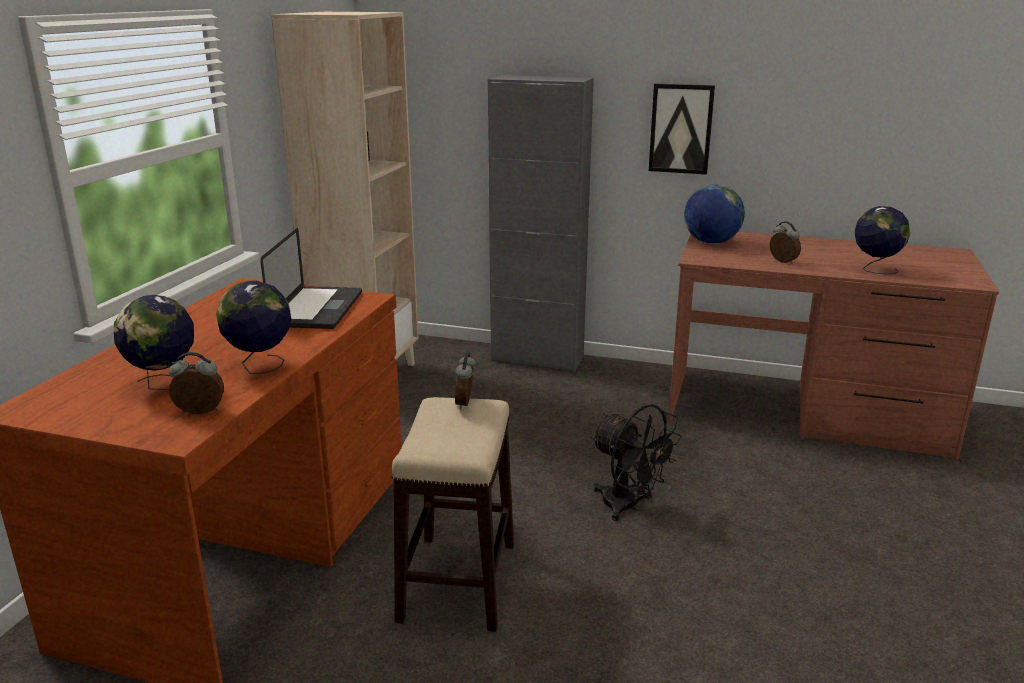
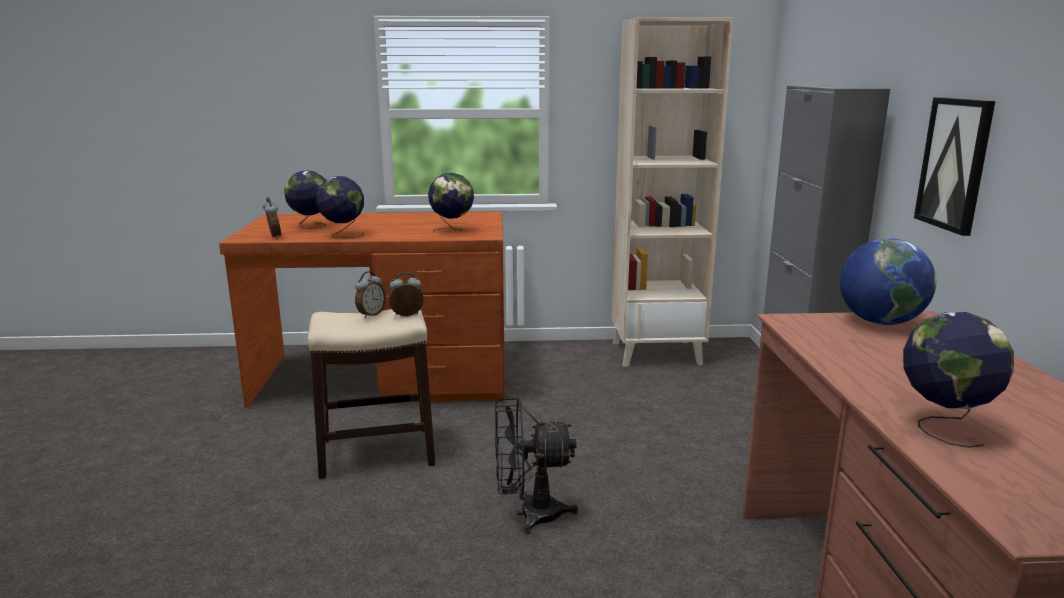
camera: 70 degrees right, 5 degrees down
laptop [260,228,362,329] -> globe [428,173,474,232]
black fan [590,404,682,521] -> black fan turned 60 degrees clockwise [495,398,578,535]
alarm clock [769,221,801,264] -> alarm clock moved to [355,271,386,318]

